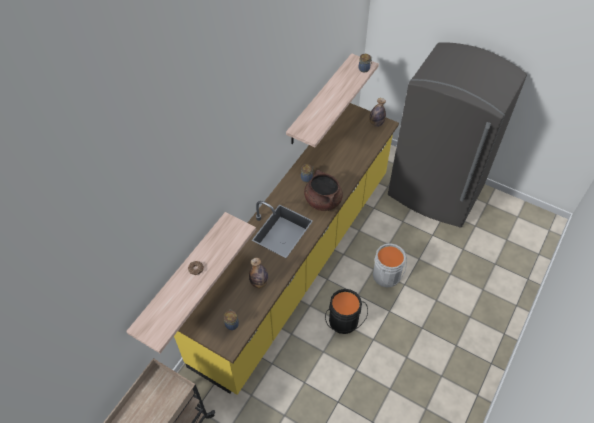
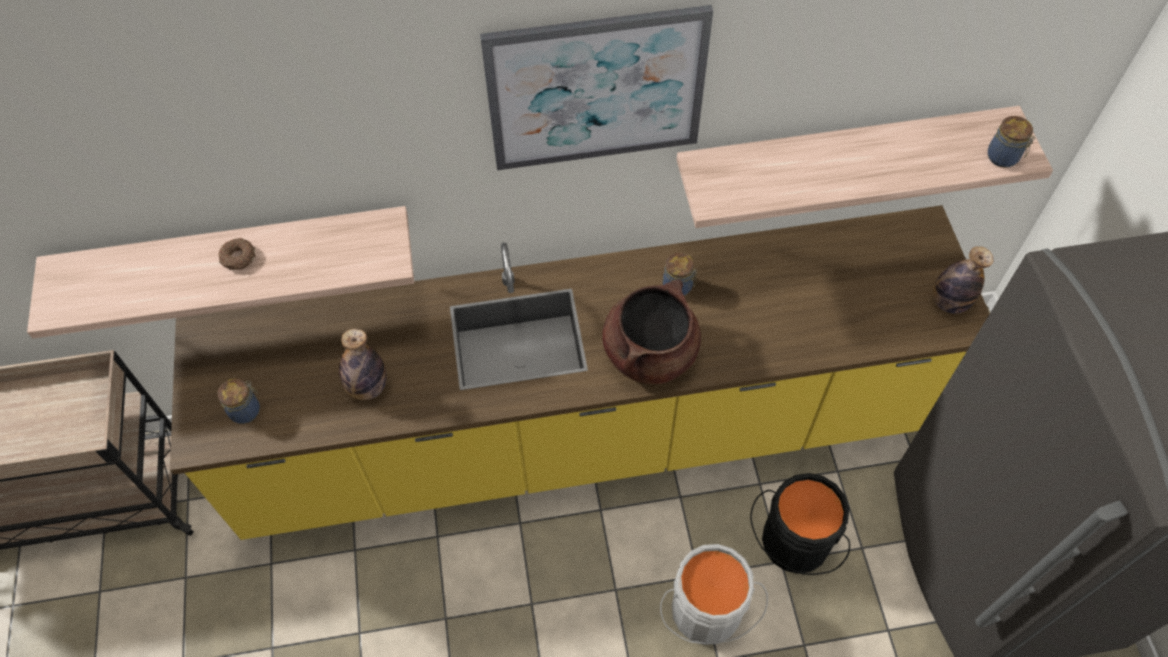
camera: 50 degrees right, 5 degrees up
black bucket [325,289,368,334] -> black bucket moved to [750,473,850,575]
none -> picture [480,5,713,170]

